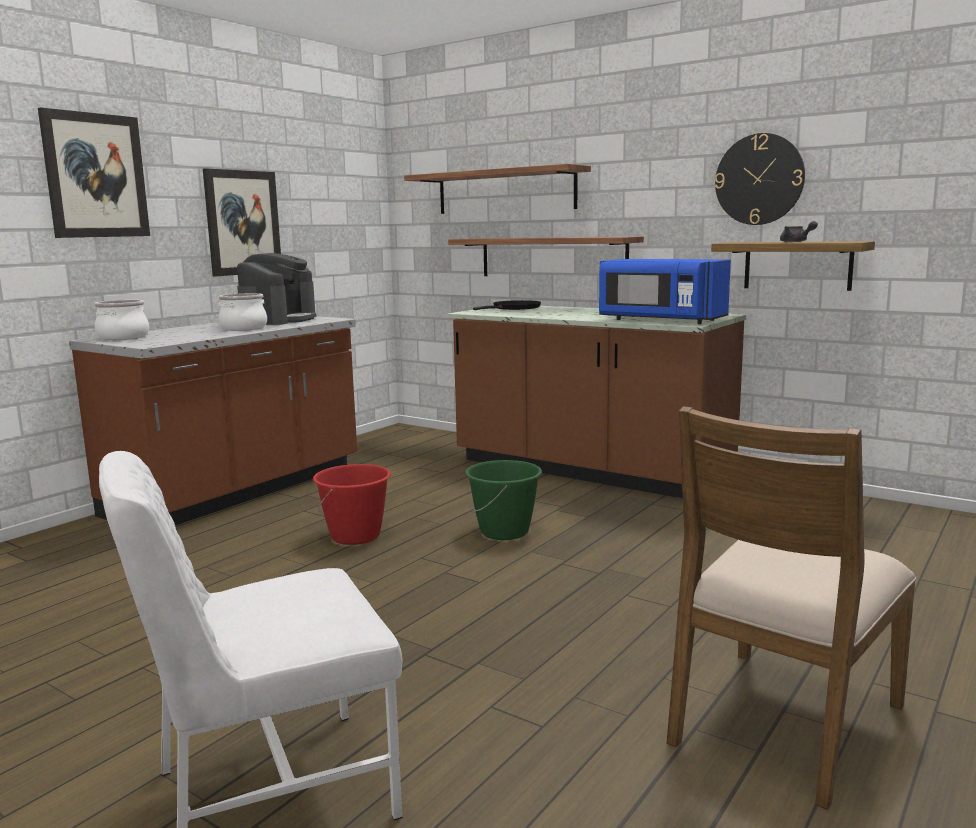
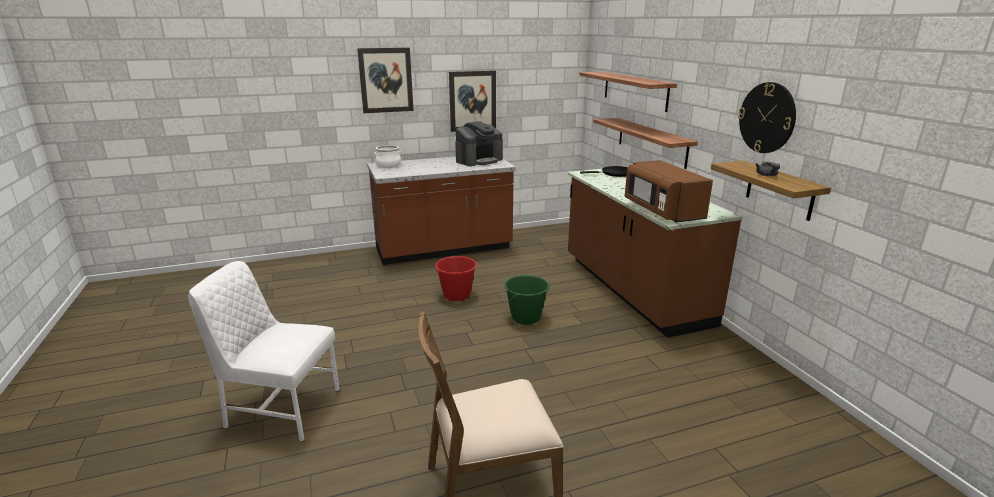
camera: 35 degrees right, 10 degrees up
cooking pot [218,293,267,331] -> none
blue microwave [599,259,731,324] -> brown microwave [625,160,713,223]

